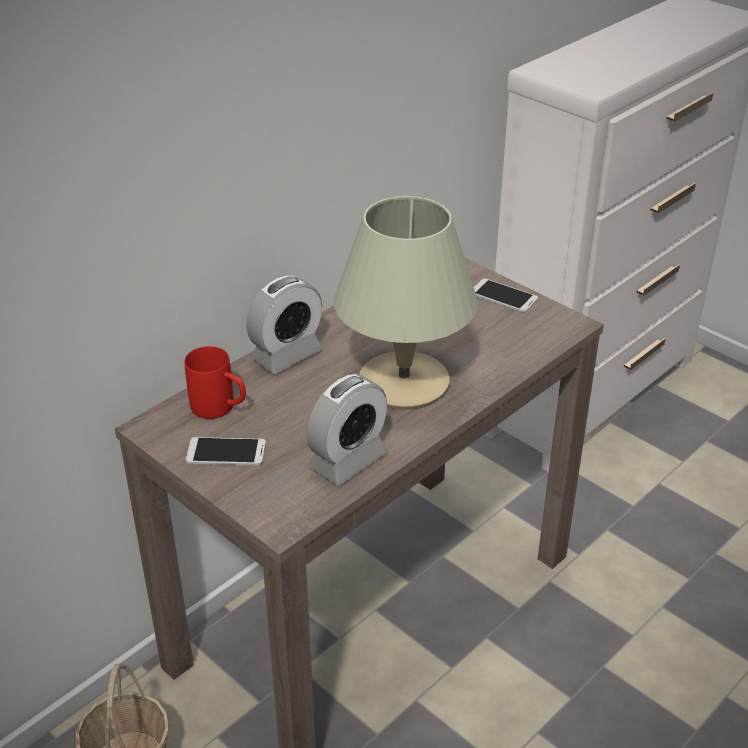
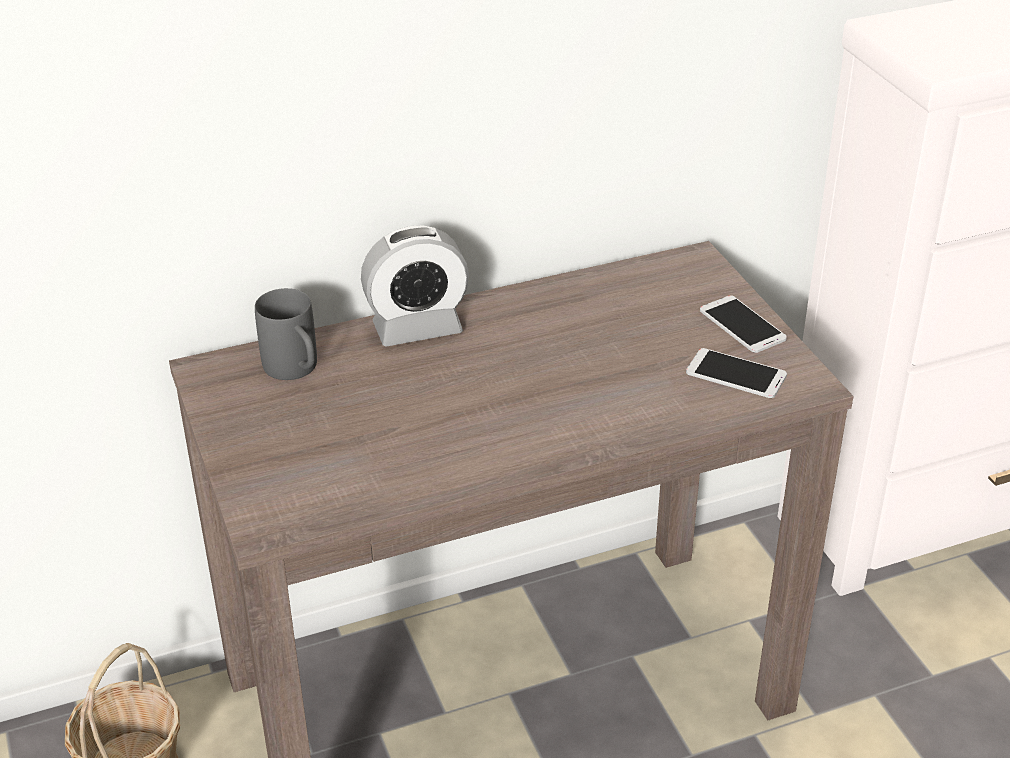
camera: 25 degrees right, 0 degrees up
red mug [185,346,246,419] -> grey mug [255,288,317,380]
phone [185,437,266,466] -> phone moved to [686,348,787,398]
alarm clock [306,374,387,485] -> none
beige table lamp [334,196,478,410] -> none

